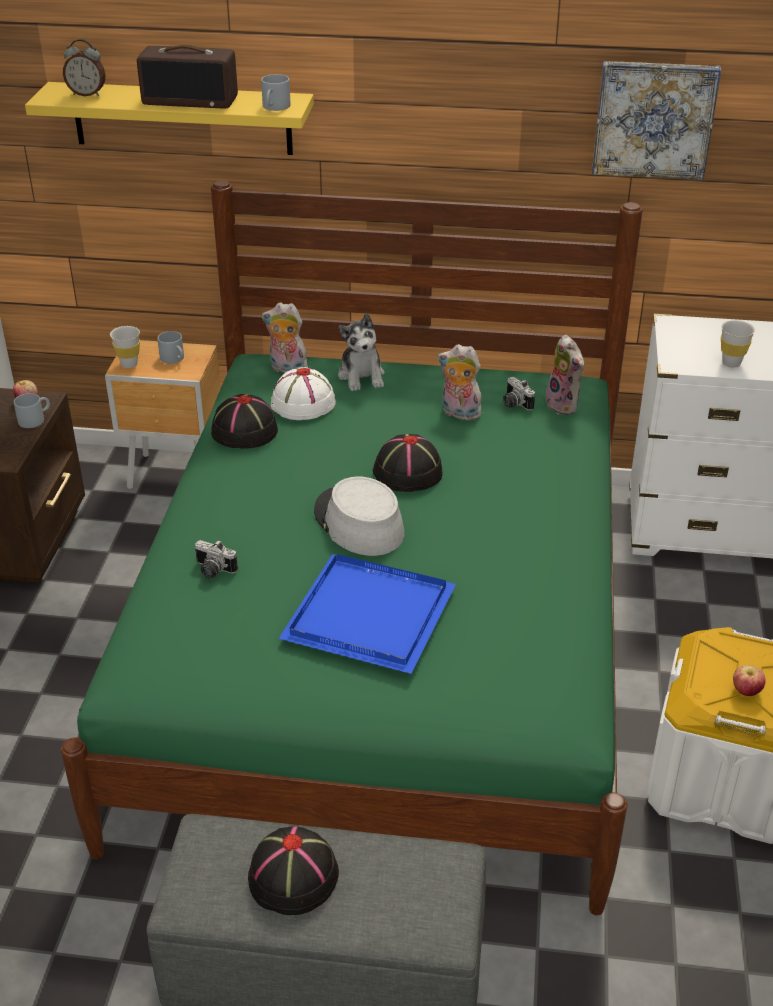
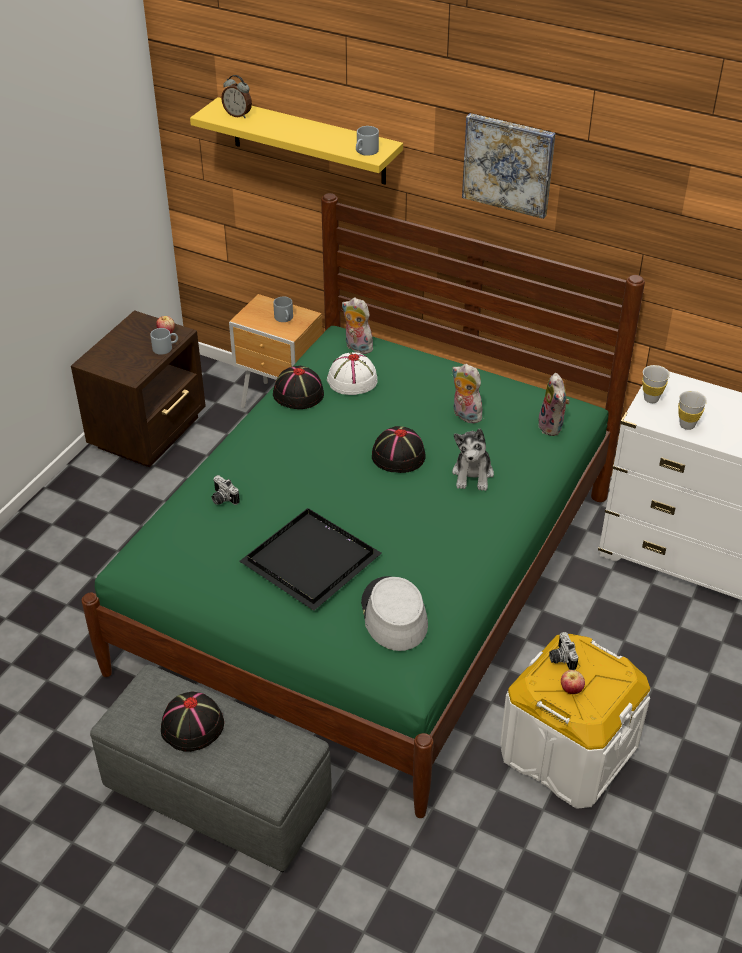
camera: 20 degrees right, 5 degrees up
white cup [110,326,140,368] -> white cup moved to [642,365,670,403]
radio [137,45,238,108] -> none
blue tray [279,554,456,674] -> black tray [239,508,382,611]
grey hat [314,476,404,556] -> grey hat moved to [361,576,428,651]
plush toy [338,313,385,391] -> plush toy moved to [452,429,494,491]
camera [503,377,535,411] -> camera moved to [549,632,578,670]
picture [592,61,721,180] -> picture moved to [462,113,555,219]

